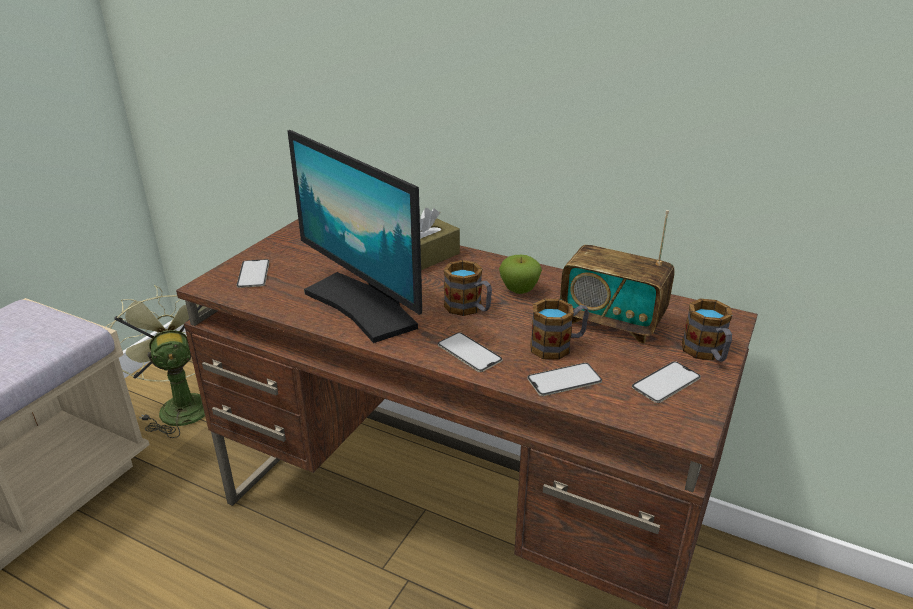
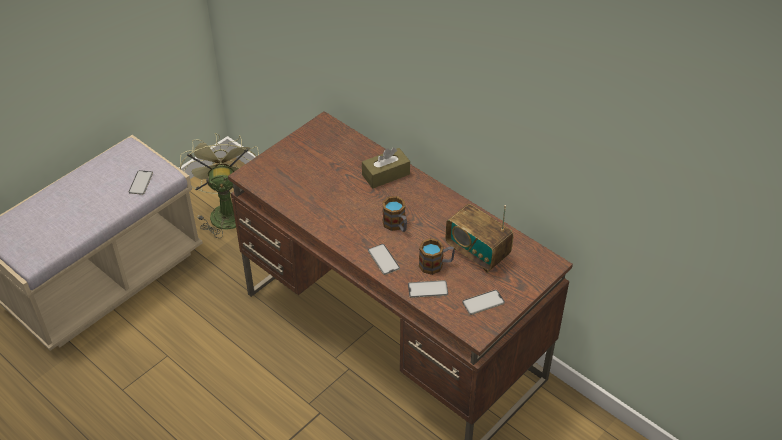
camera: 15 degrees right, 15 degrees up
phone [236,259,270,288] -> phone moved to [128,170,153,195]
monitor [287,130,422,343] -> none
apple [499,255,542,294] -> none
mug [682,299,733,362] -> none

